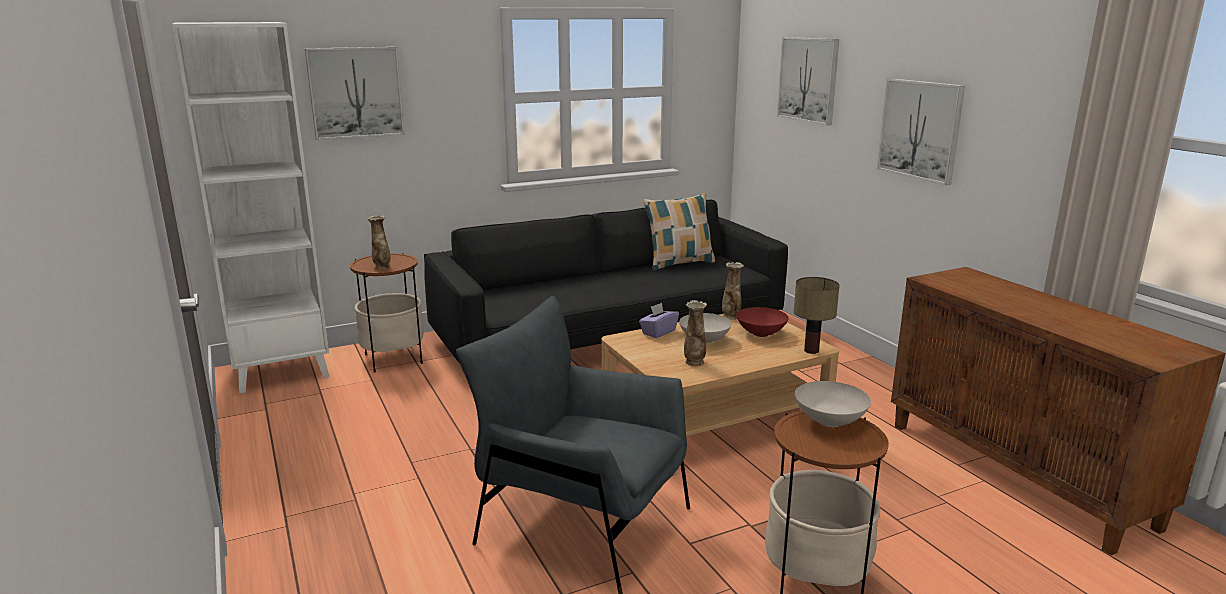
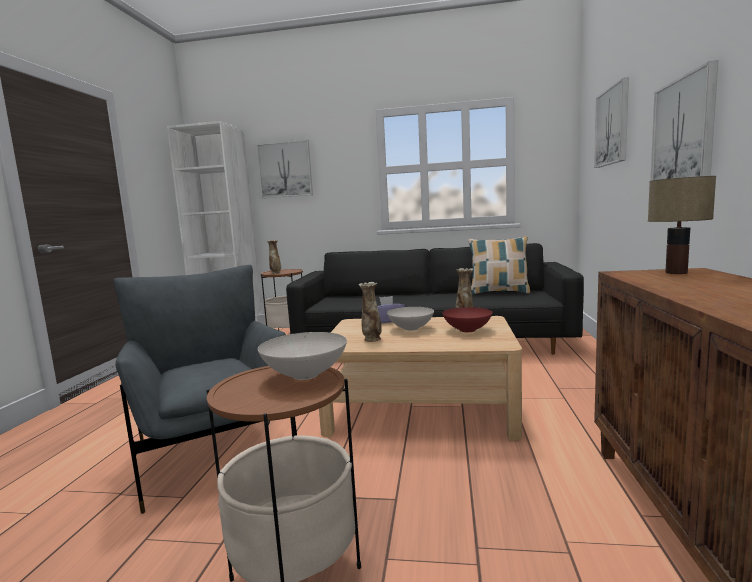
camera: 35 degrees right, 10 degrees down
table lamp [794,277,840,354] -> table lamp moved to [648,176,716,274]

